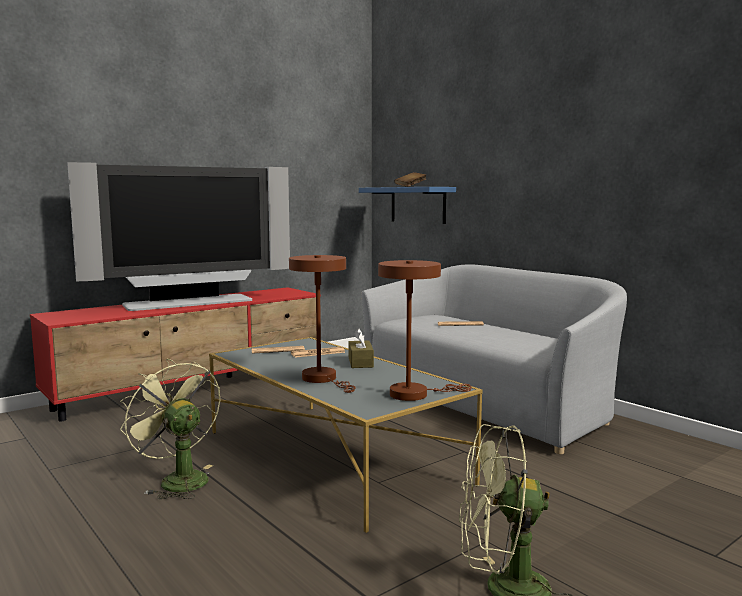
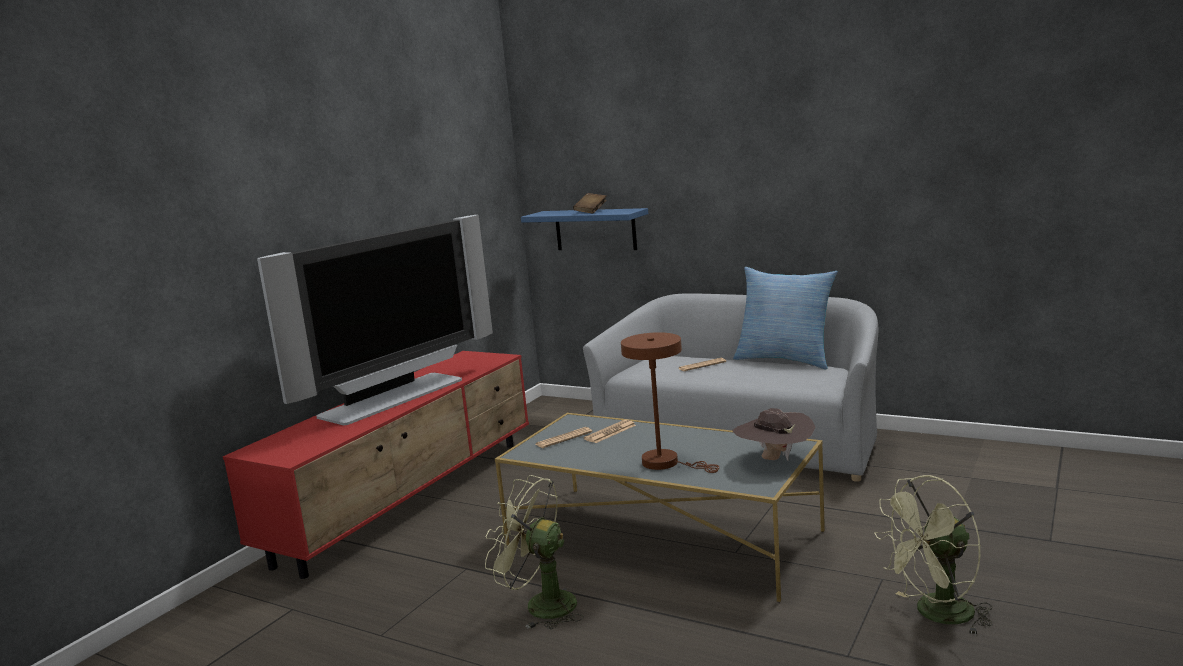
camera: 20 degrees left, 5 degrees up
brown tissue box [349,328,374,368] -> none
brown table lamp [378,260,472,401] -> brown hat [732,408,816,461]
none -> pillow [733,267,838,369]

